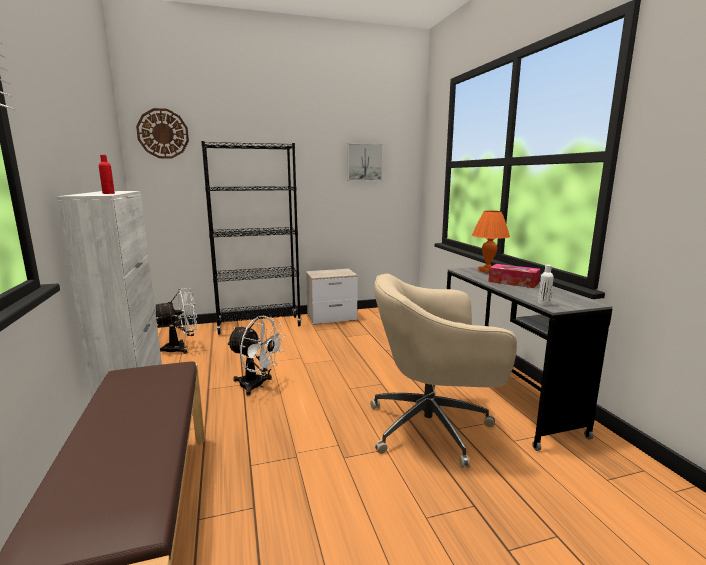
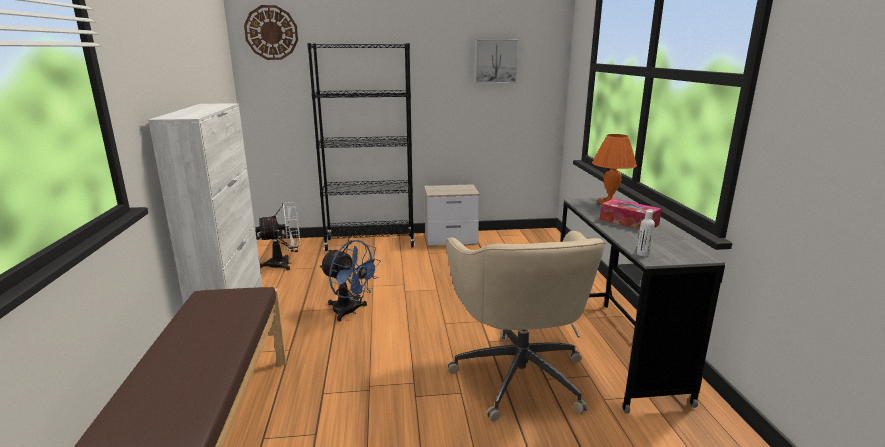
camera: 10 degrees right, 5 degrees up
red bottle [99,155,115,194] -> none
white fan [227,316,285,396] -> blue fan [319,240,381,322]
beige office chair [370,274,517,468] -> beige office chair turned 105 degrees counterclockwise [446,231,606,422]

